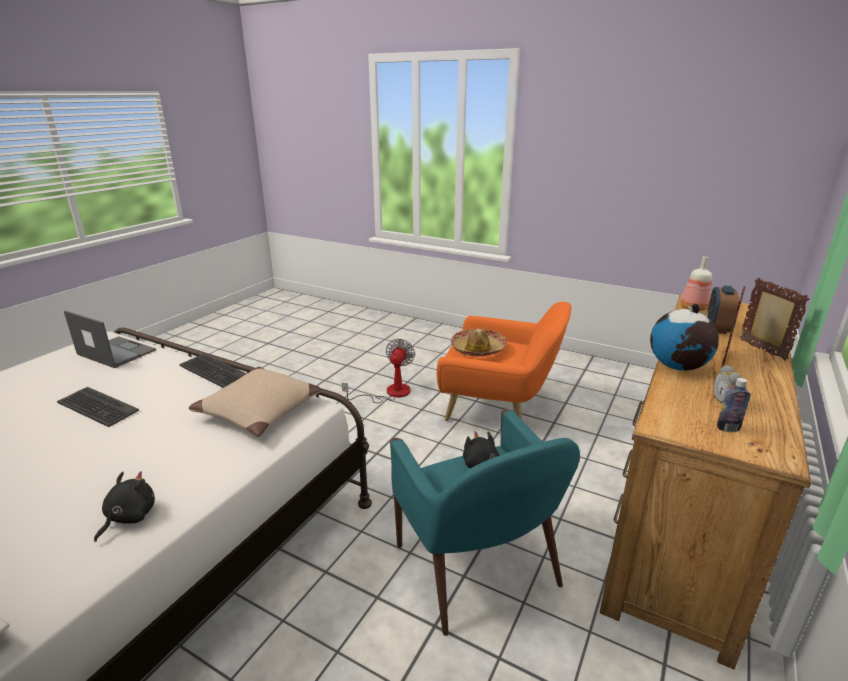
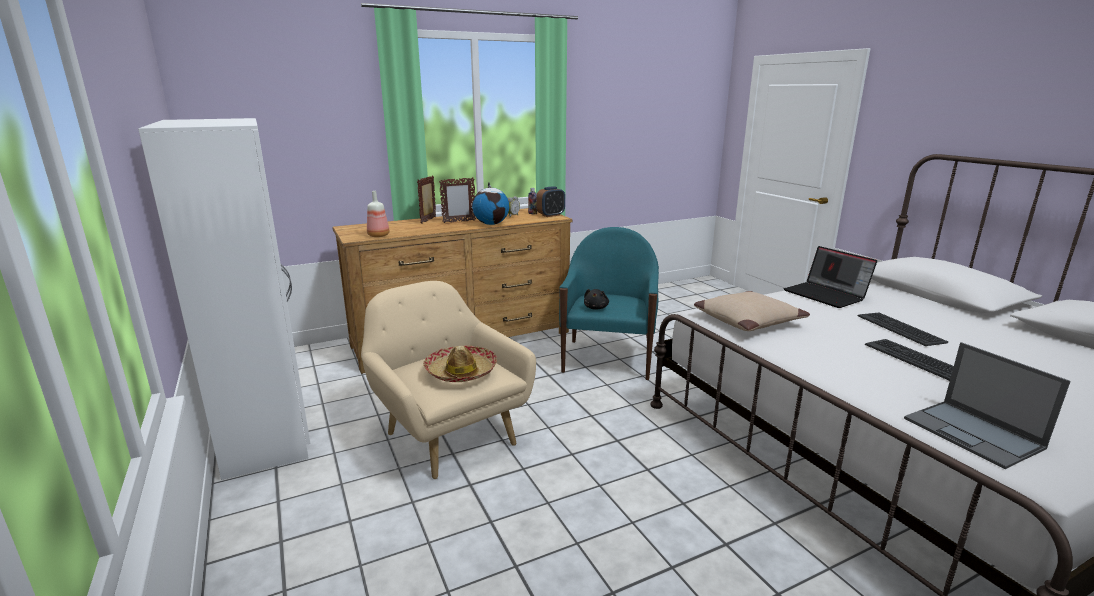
camera: 145 degrees left, 5 degrees down
black plush toy [94,471,155,542] -> laptop [784,246,877,308]
keyboard [179,354,247,388] -> keyboard moved to [858,312,948,346]
fan [342,339,415,403] -> none
orange armchair [436,302,571,421] -> beige armchair [361,281,536,479]
alarm clock [707,286,739,334] -> alarm clock moved to [536,186,565,217]
none -> white wardrobe [138,118,310,480]

